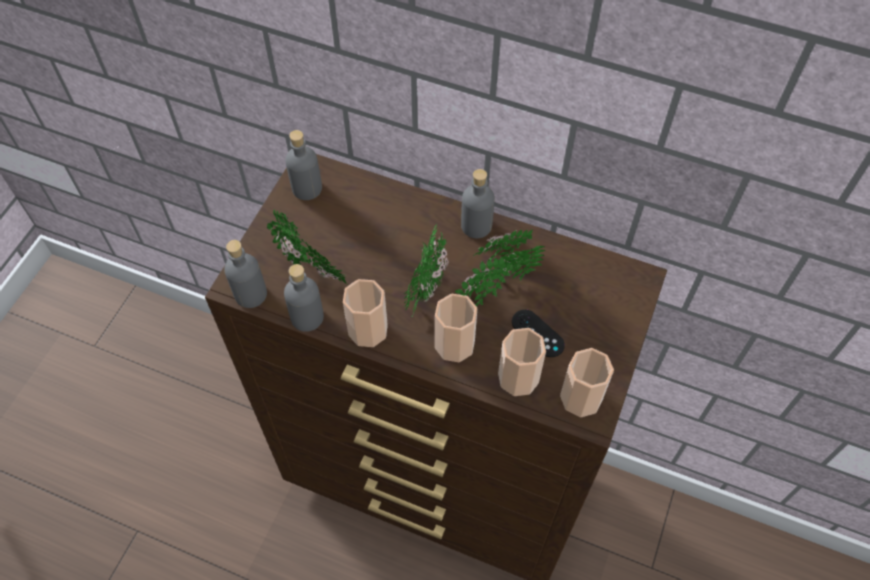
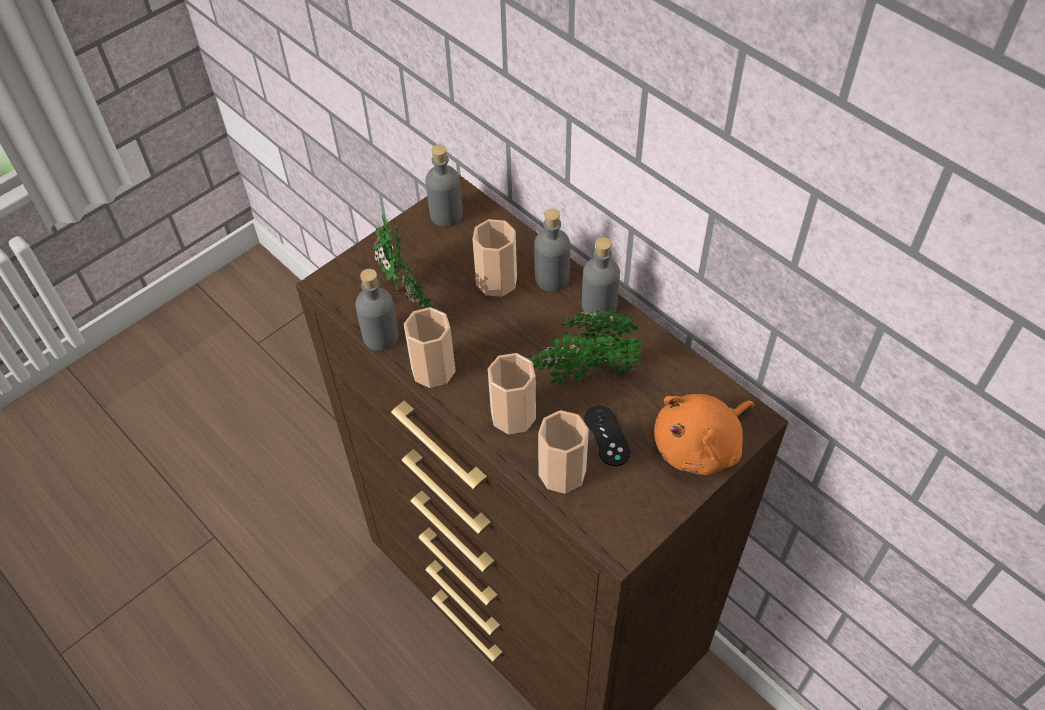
camera: 25 degrees right, 5 degrees down
grey bottle [224,240,267,308] -> grey bottle moved to [534,209,570,292]
potted plant [404,222,449,316] -> none
cup [560,348,614,417] -> cup moved to [472,219,517,297]
none -> orange plush toy [654,394,754,475]

